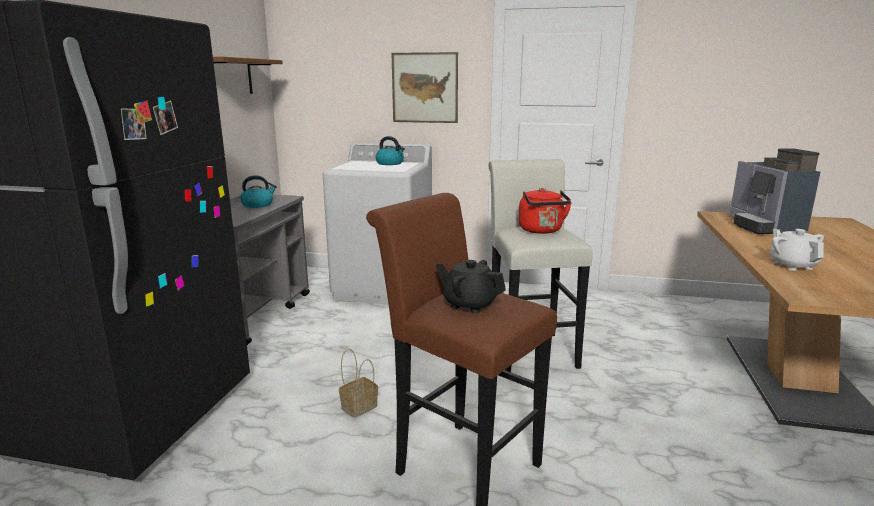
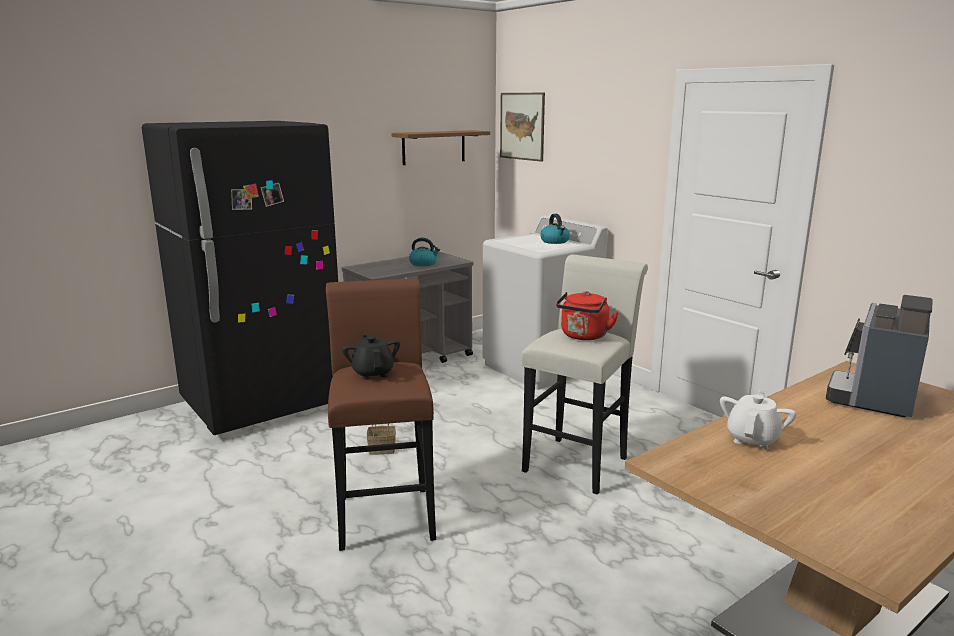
camera: 40 degrees right, 0 degrees up
picture [391,52,458,123] -> picture moved to [500,93,545,162]

